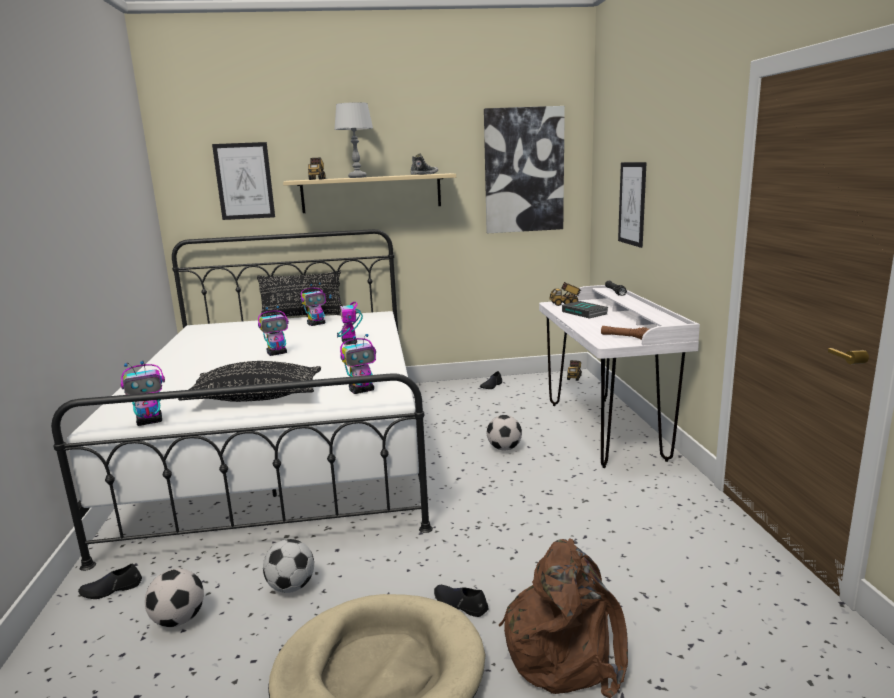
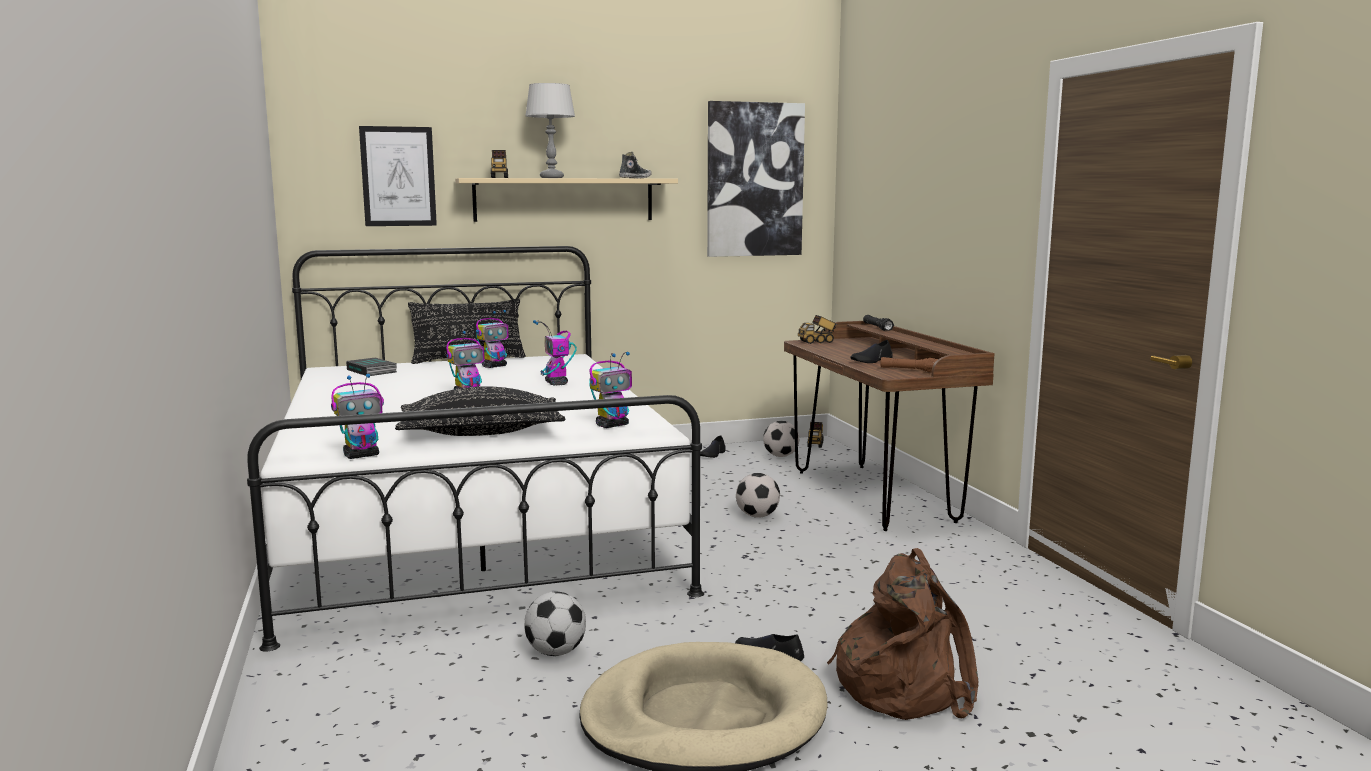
camera: 10 degrees left, 5 degrees down
black shoe [78,563,142,599] -> black shoe moved to [850,340,893,363]
football [145,569,204,627] -> football moved to [763,421,799,457]
white desk [539,285,700,468] -> brown desk [784,321,994,531]
book [562,301,608,319] -> book moved to [346,358,397,376]
picture [618,162,647,248] -> none

